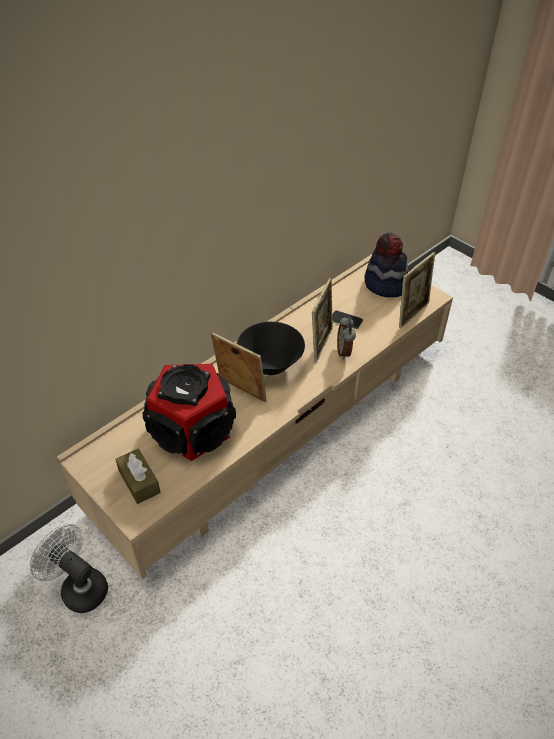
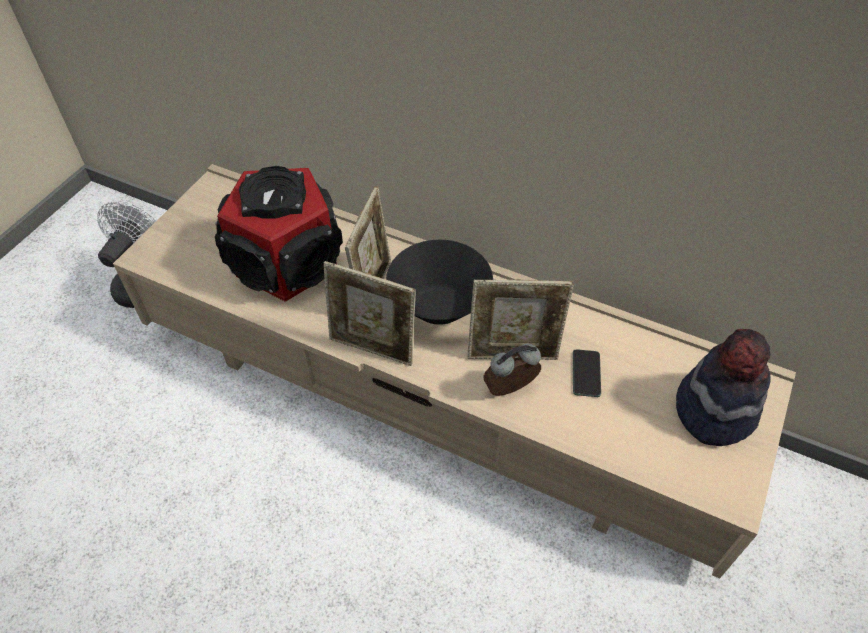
camera: 70 degrees right, 5 degrees up
brown tissue box [115,449,161,504] -> none
picture frame [399,252,435,328] -> picture frame moved to [323,261,416,366]

